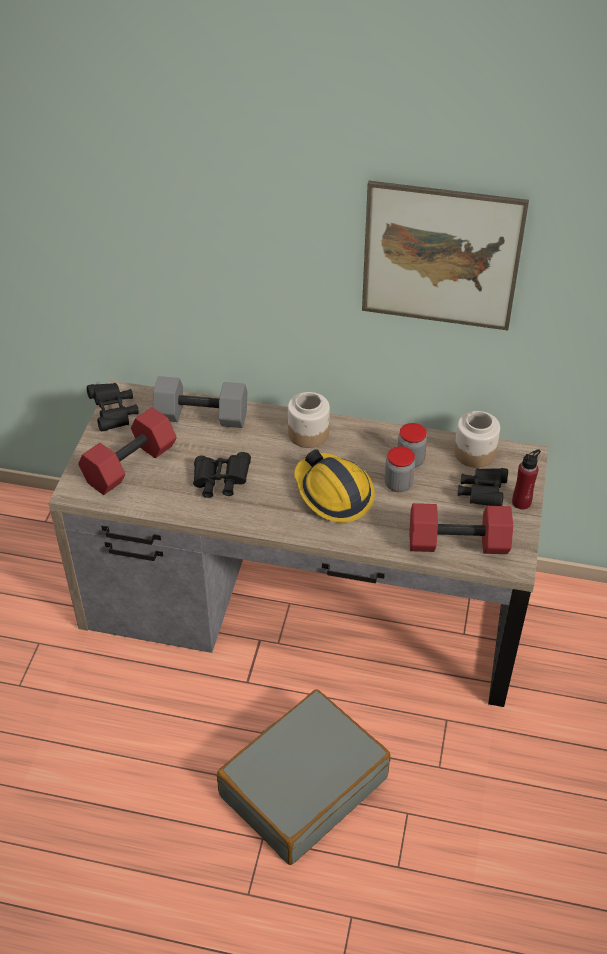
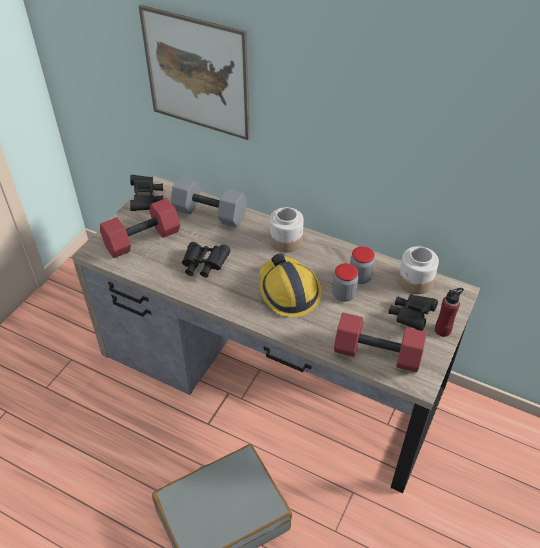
camera: 15 degrees right, 0 degrees up
picture [362,181,529,330] -> picture moved to [138,5,250,140]

